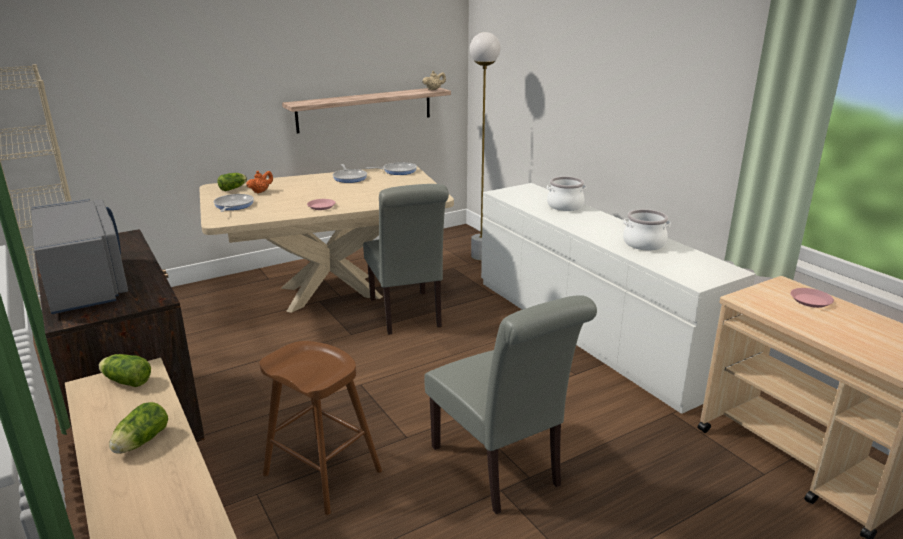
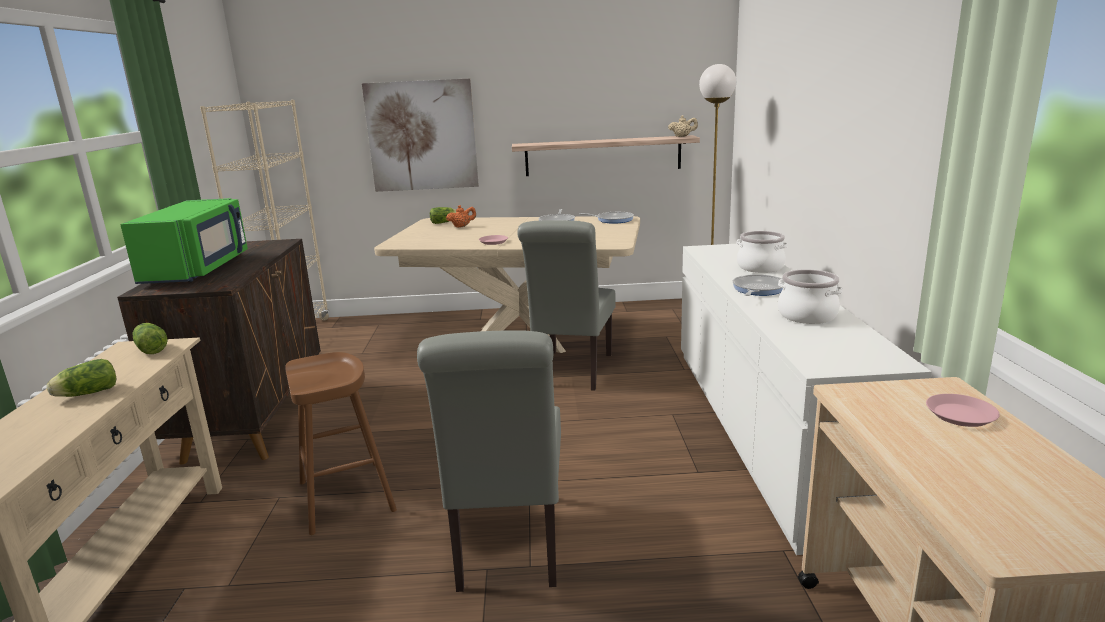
camera: 30 degrees right, 5 degrees down
grey microwave [31,198,128,314] -> green microwave [120,198,248,284]
frying pan [214,194,254,212] -> frying pan moved to [733,274,784,296]
none -> picture [362,79,479,192]

